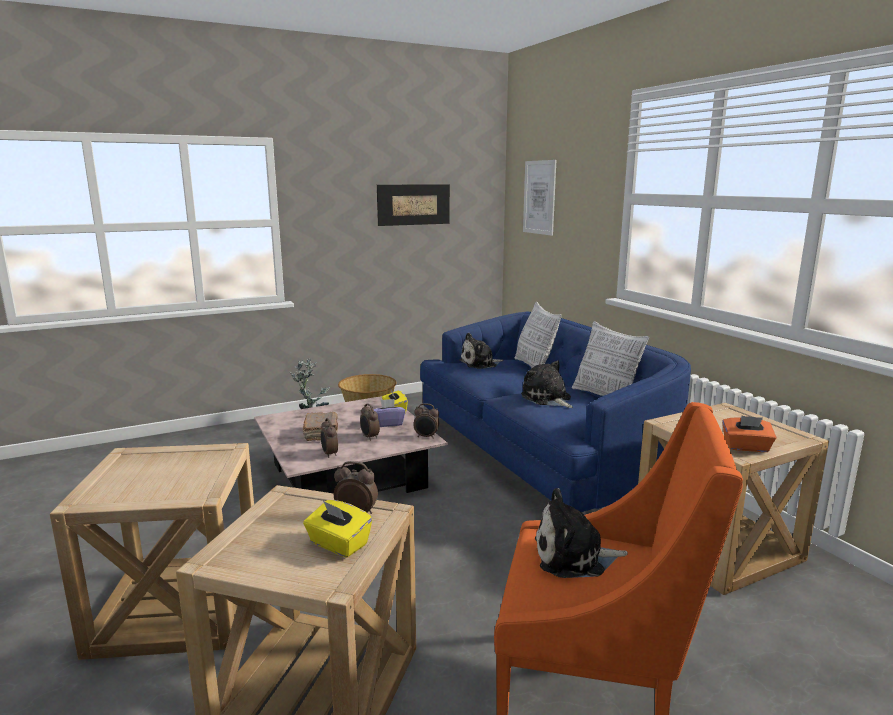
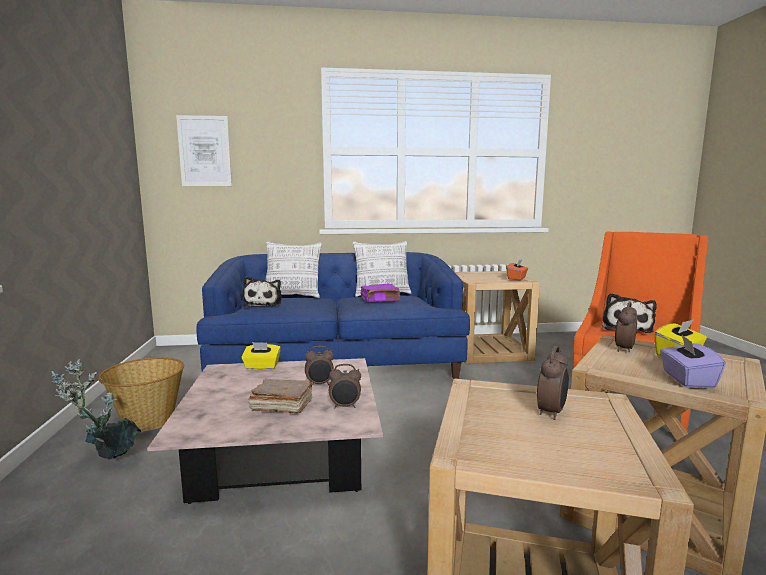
camera: 70 degrees left, 5 degrees down
purple tissue box [373,399,406,427] -> purple tissue box moved to [660,334,726,389]
picture [377,184,450,226] -> none
alarm clock [413,403,439,439] -> alarm clock moved to [537,346,569,420]
plush toy [521,361,573,408] -> purple book [361,284,400,302]

